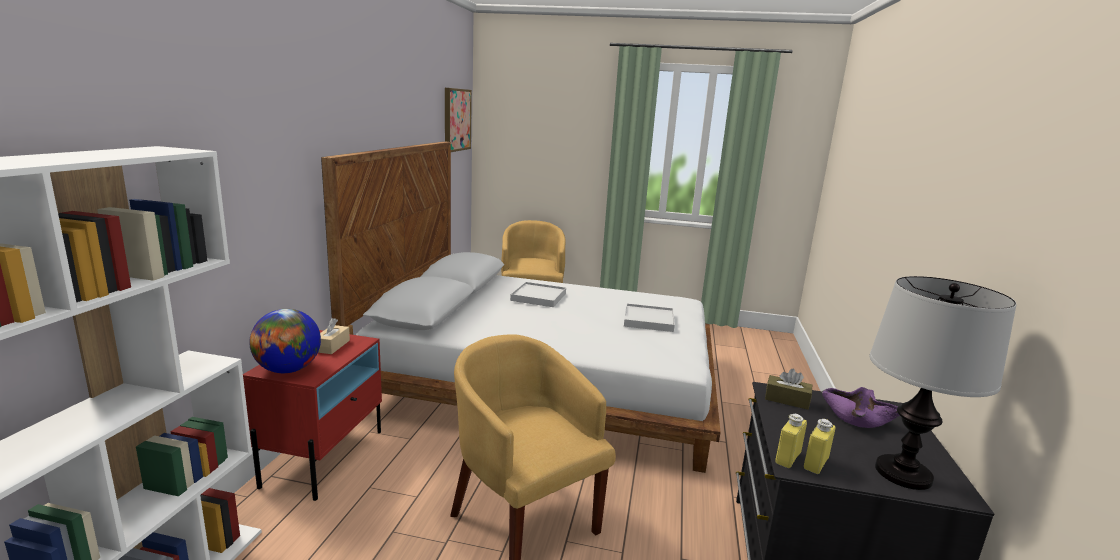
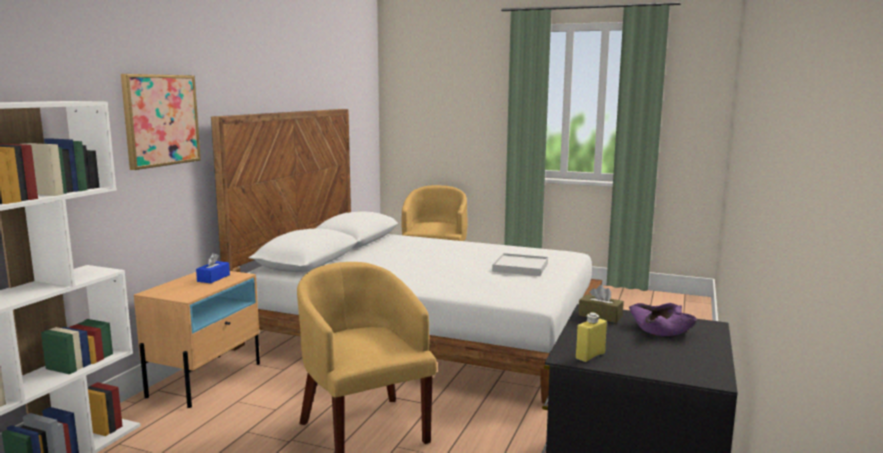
camera: 10 degrees right, 5 degrees down
red nightstand [243,330,382,501] -> beige nightstand [134,271,260,408]
globe [249,309,321,373] -> none
beige tissue box [318,318,350,354] -> blue tissue box [196,253,230,283]
picture [445,88,472,152] -> picture moved to [121,74,201,170]
white tray [510,282,566,307] -> none
yellow bottle [775,414,807,468] -> none
table lamp [869,276,1016,490] -> none

